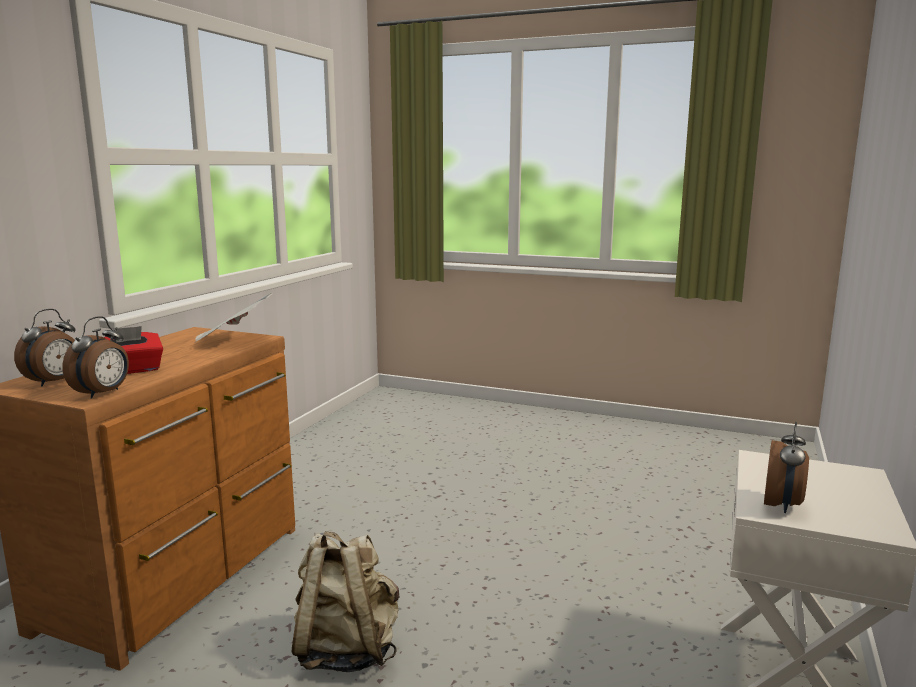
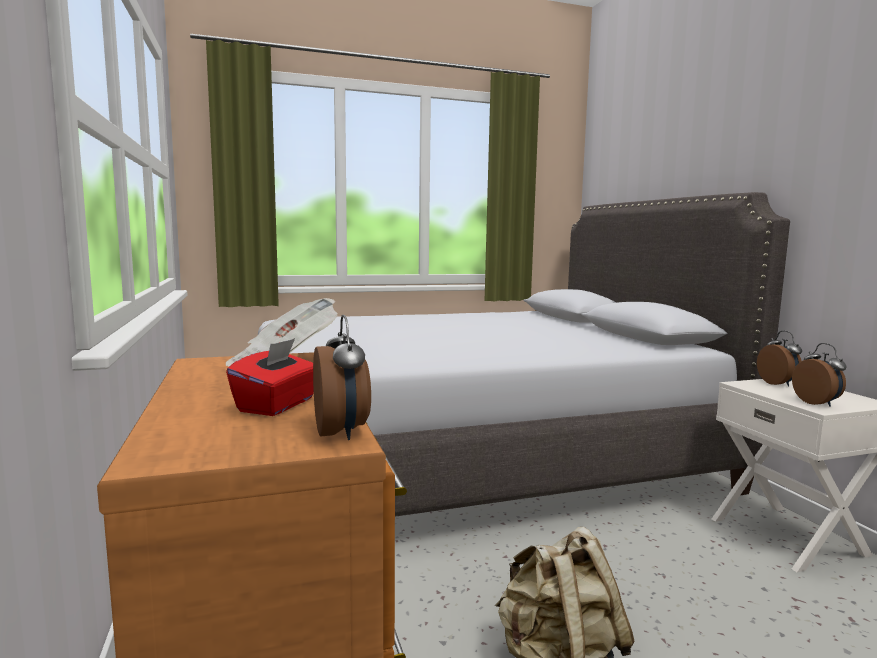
camera: 40 degrees left, 5 degrees down
alarm clock [14,309,75,386] -> alarm clock moved to [757,331,802,387]
none -> grey bed [258,192,790,517]

